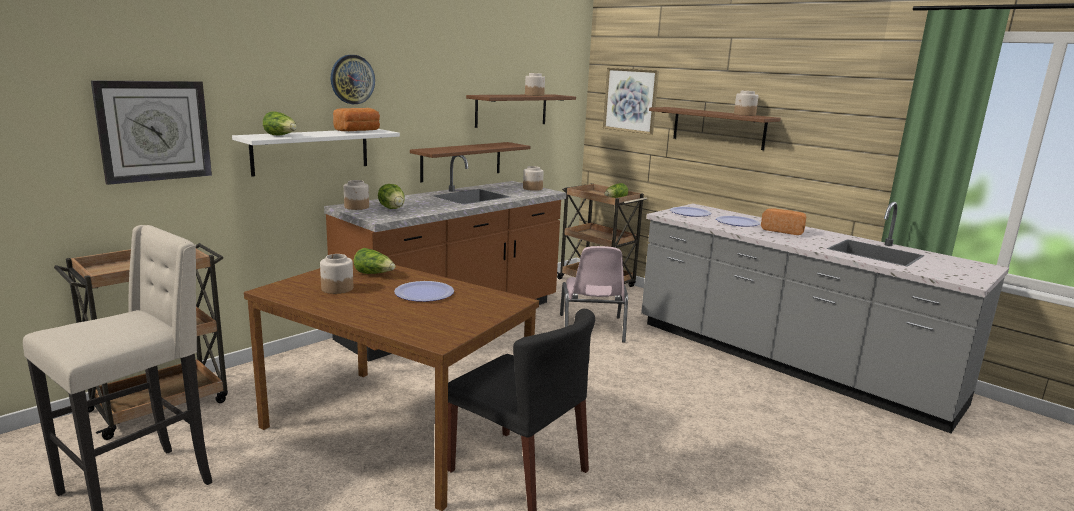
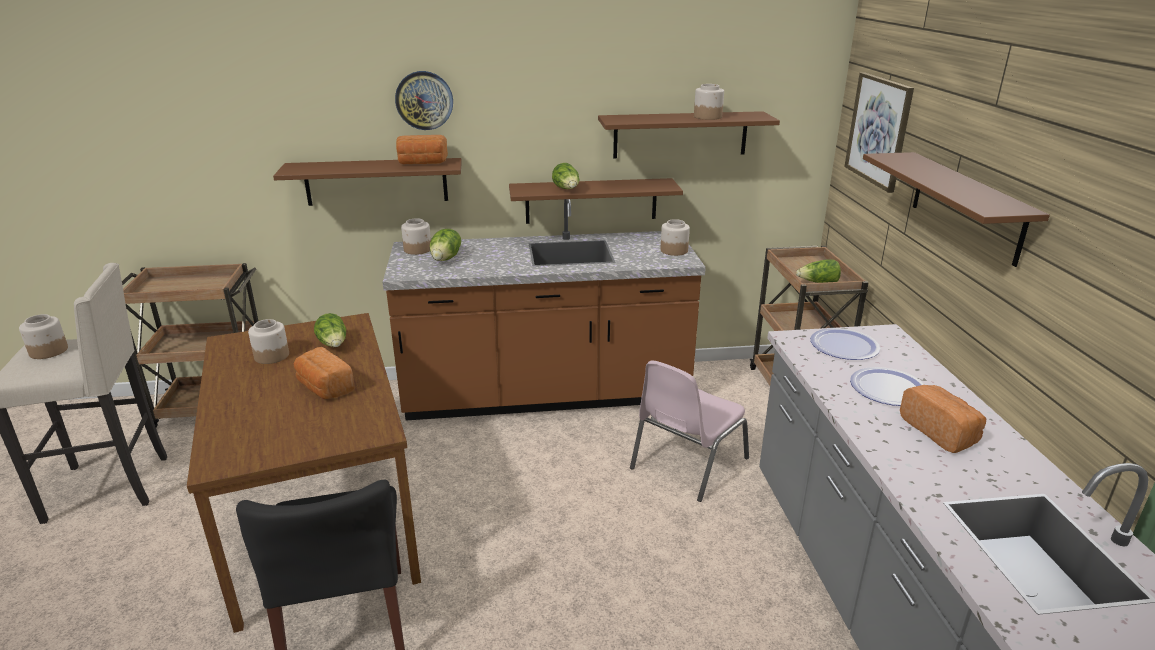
camera: 40 degrees right, 10 degrees up
wall clock [91,80,212,185] -> none
white shelf [232,129,400,177] -> brown shelf [273,158,462,206]
lettuce [263,111,297,135] -> lettuce moved to [552,163,579,189]
plate [394,281,454,302] -> bread [294,347,355,399]
jar [734,91,759,116] -> jar moved to [19,314,68,359]

